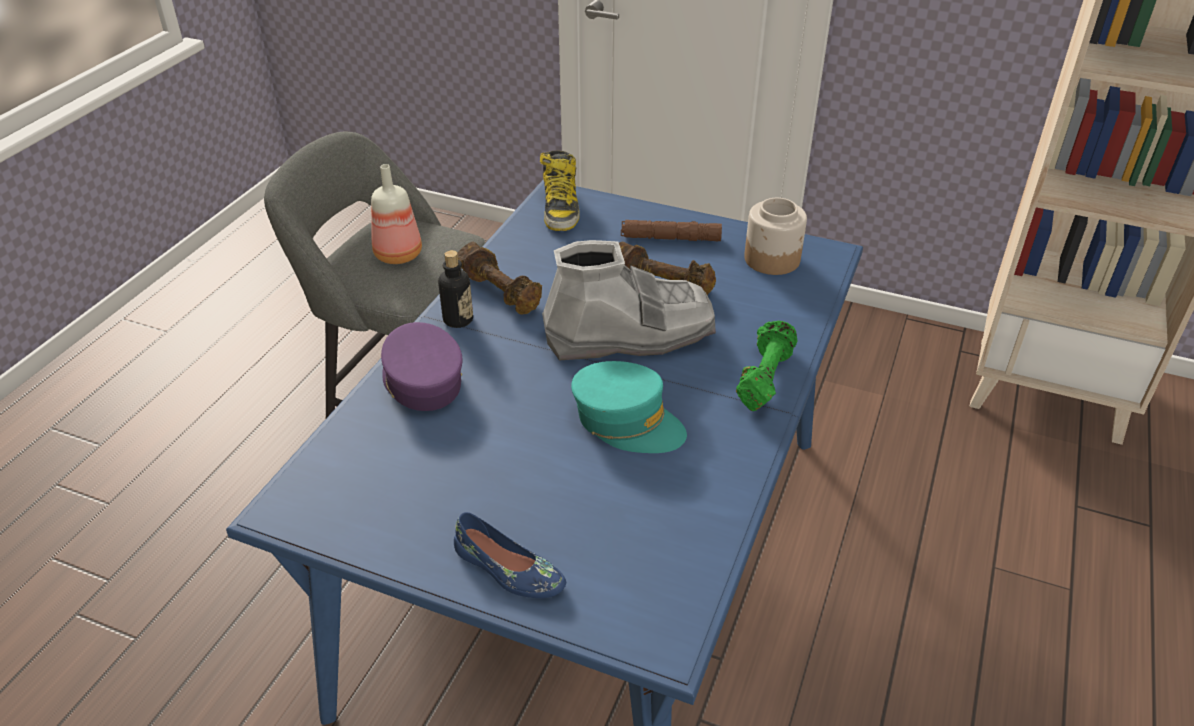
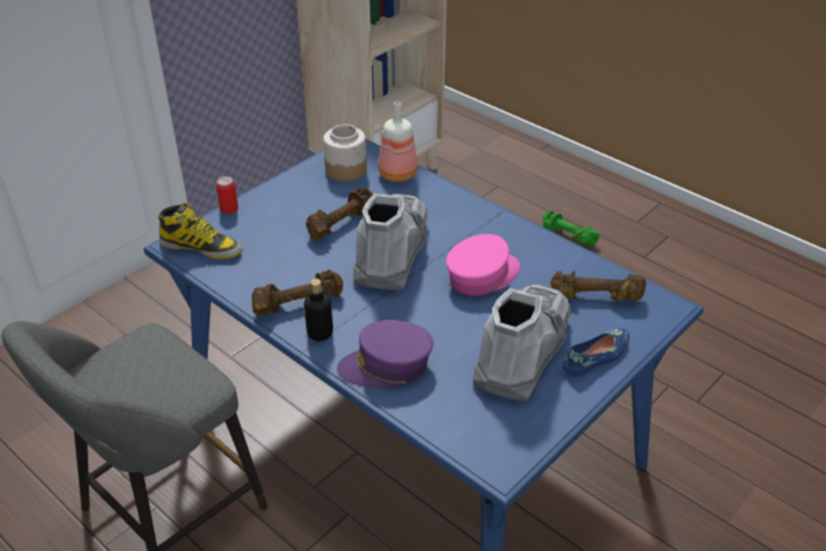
camera: 70 degrees left, 0 degrees up
bottle [371,164,422,264] -> bottle moved to [378,102,418,182]
turquoise cap [571,361,687,453] -> pink cap [446,234,520,296]
brown flashlight [621,220,722,241] -> none
green dumbbell [736,321,798,411] -> green dumbbell moved to [543,211,600,246]
none -> can [216,176,238,214]
none -> grey boot [473,284,570,402]
none -> brown dumbbell [550,270,646,301]

